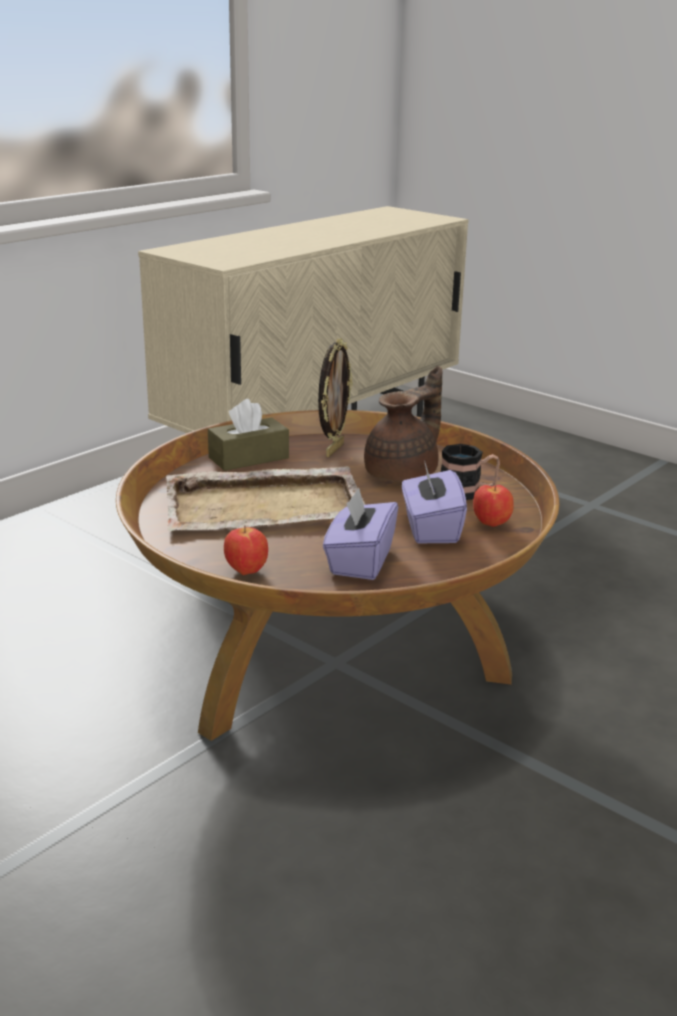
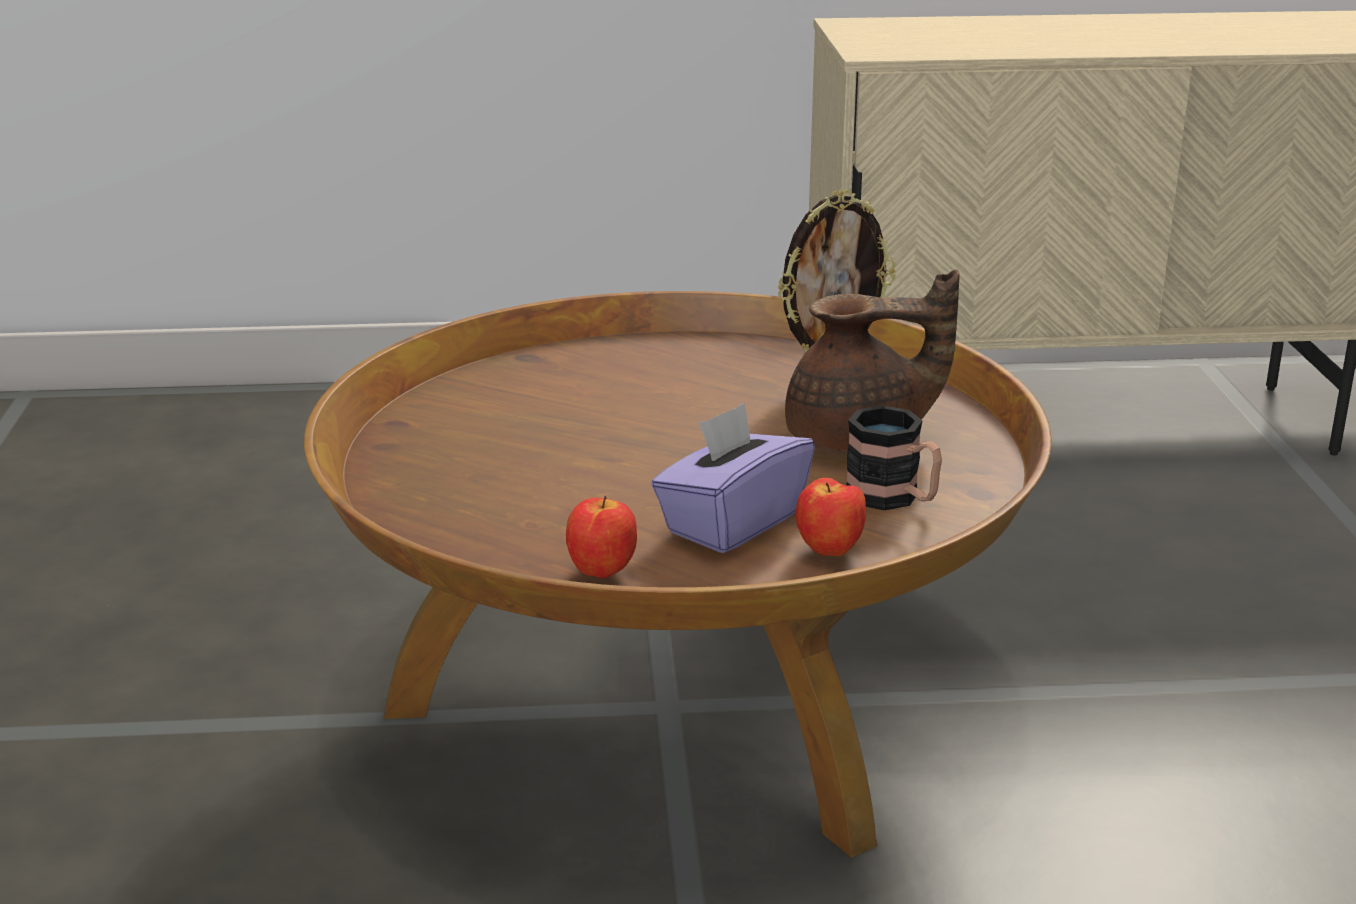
camera: 45 degrees right, 0 degrees up
beige tray [166,466,365,531] -> none
brown tissue box [208,399,289,471] -> none
apple [224,526,268,575] -> apple moved to [566,496,637,578]
purple tissue box [323,488,398,580] -> none

